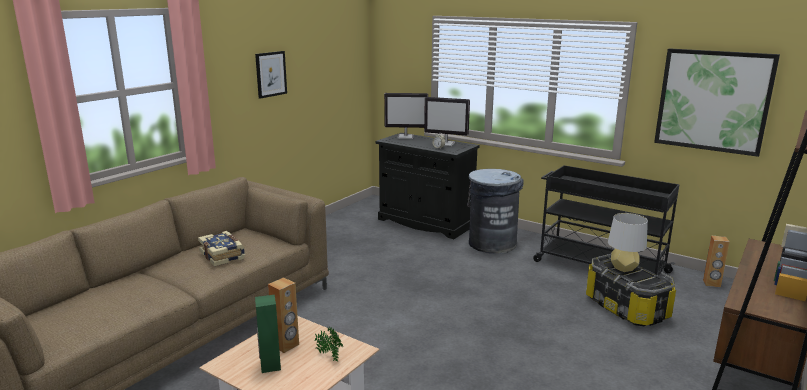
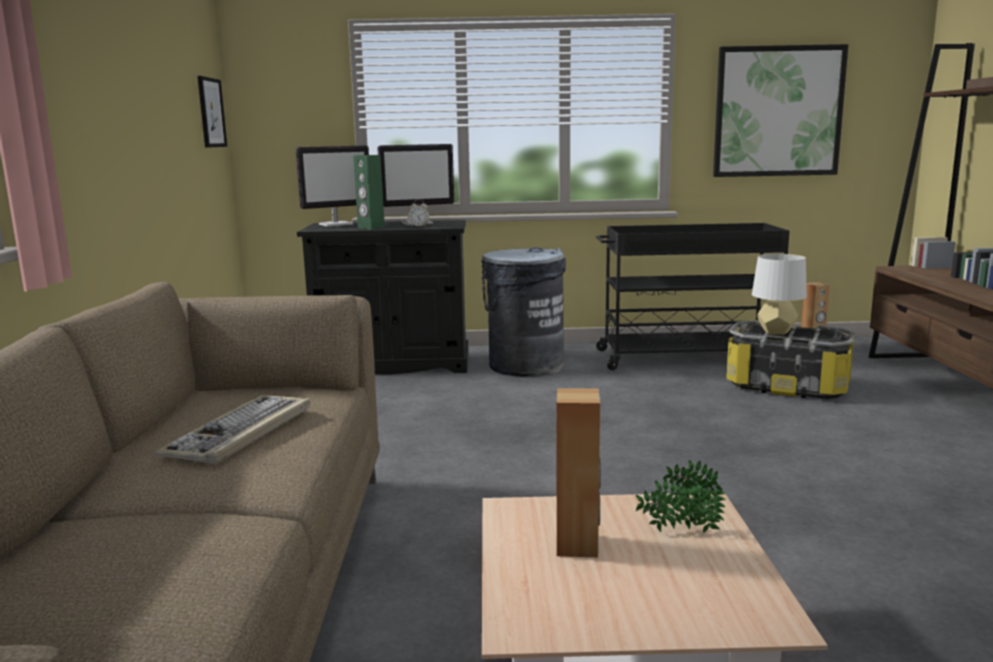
camera: 35 degrees left, 5 degrees down
book [198,231,245,266] -> keyboard [155,395,310,464]
picture [255,51,287,99] -> picture moved to [198,76,227,148]
green speaker [255,295,281,373] -> green speaker moved to [353,155,385,229]

